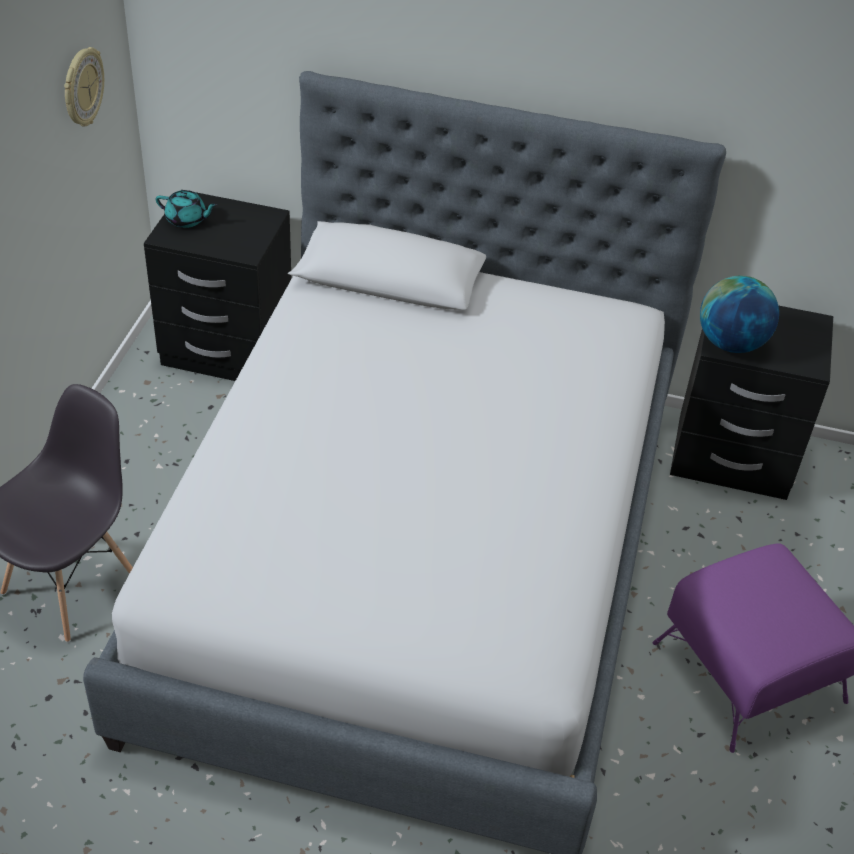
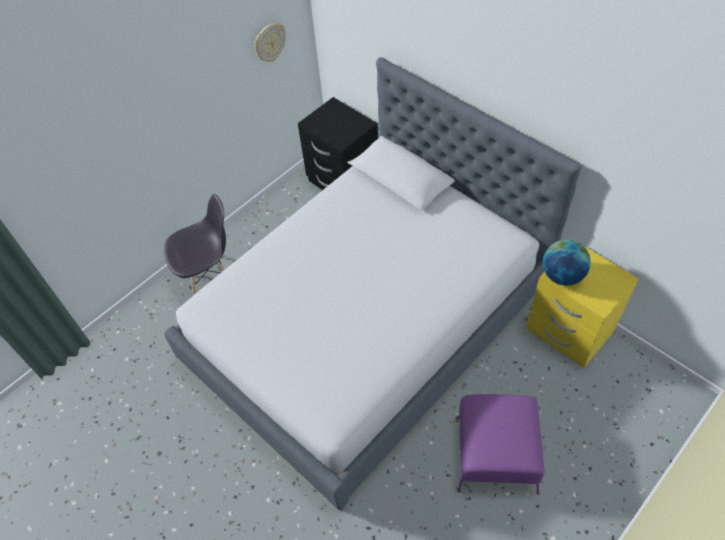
camera: 35 degrees right, 10 degrees up
turquoise teapot [156,190,217,228] -> none
black nightstand [670,305,833,500] -> yellow nightstand [526,240,639,368]

